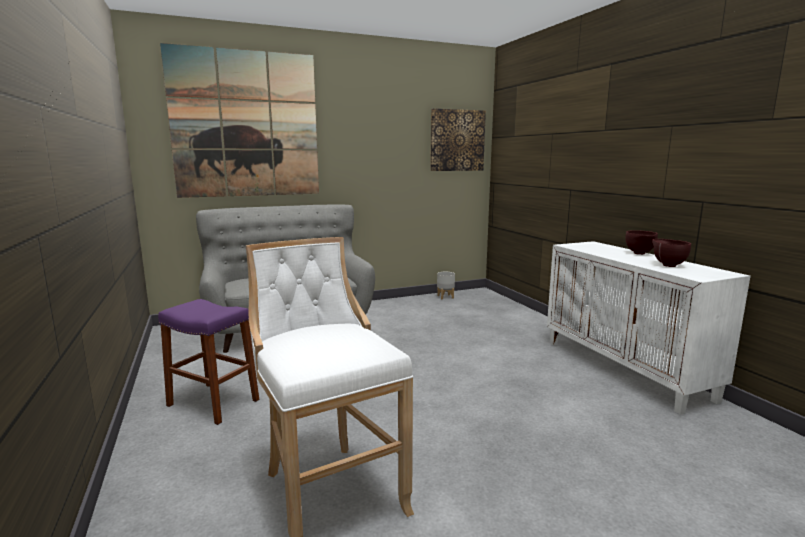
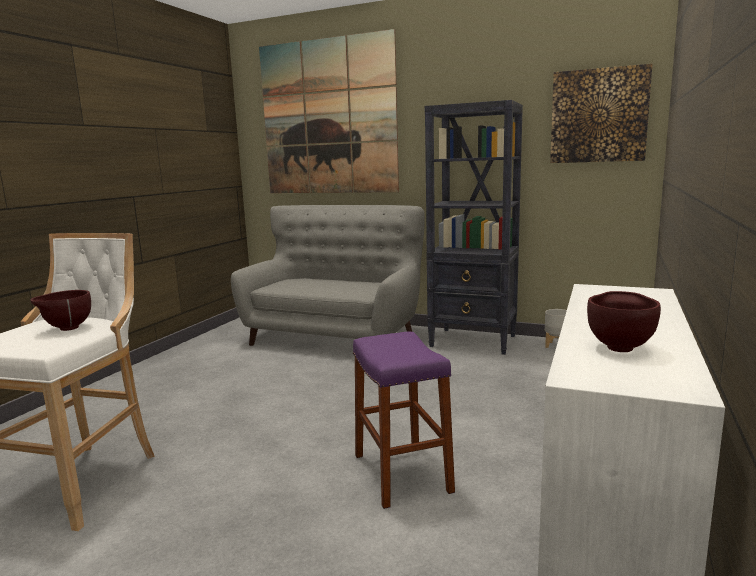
camera: 45 degrees right, 0 degrees up
purple stool [158,299,259,425] -> purple stool moved to [353,332,455,509]
brown bowl [626,230,658,255] -> brown bowl moved to [30,290,91,331]
none -> black bookcase [425,100,523,355]

